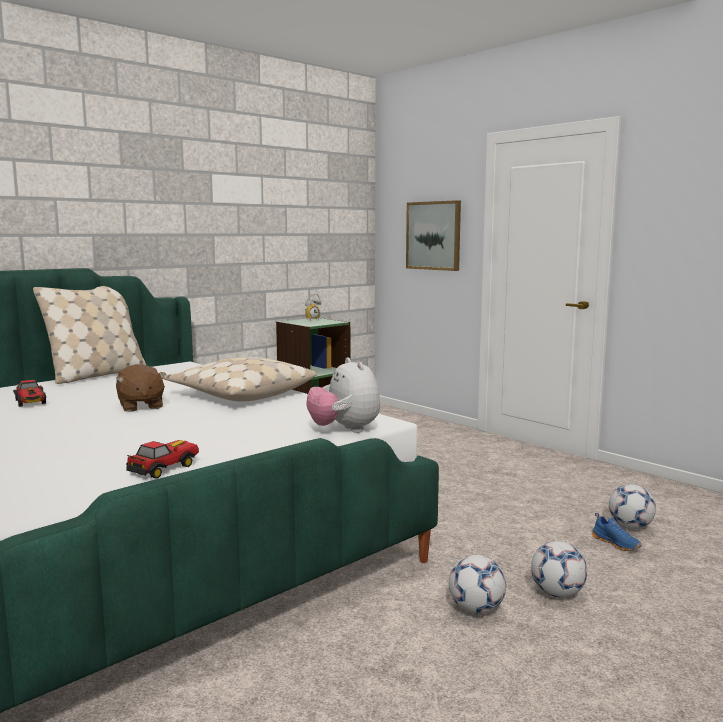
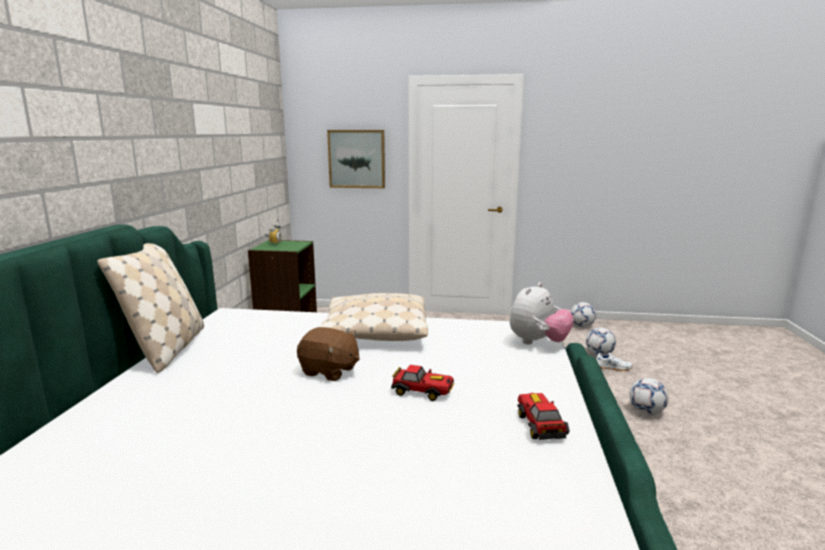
camera: 40 degrees left, 5 degrees up
toy car [13,380,46,407] -> toy car moved to [391,365,454,401]
plush toy [307,357,380,433] -> plush toy turned 75 degrees counterclockwise [510,282,574,344]
football [449,555,506,614] -> football moved to [570,302,596,327]
blue shoe [592,513,642,551] -> white shoe [596,352,633,371]

